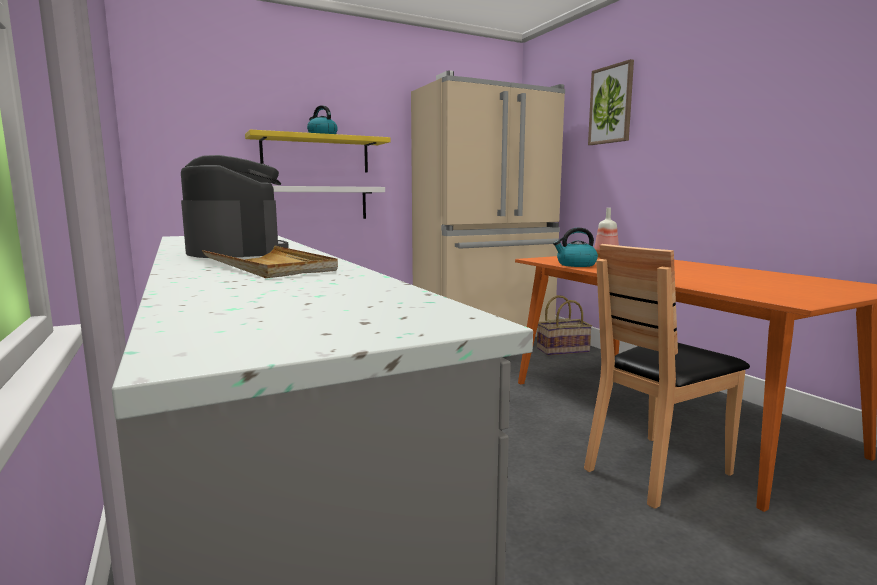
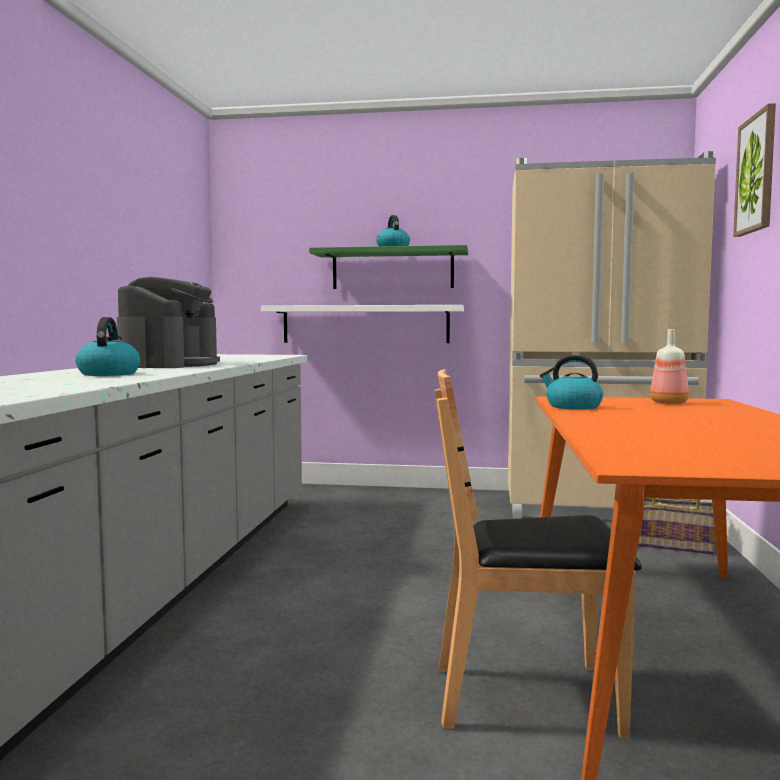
camera: 35 degrees right, 5 degrees down
beige tray [202,246,338,278] -> kettle [76,317,140,376]
yellow shelf [245,130,391,173] -> green shelf [309,245,468,289]

